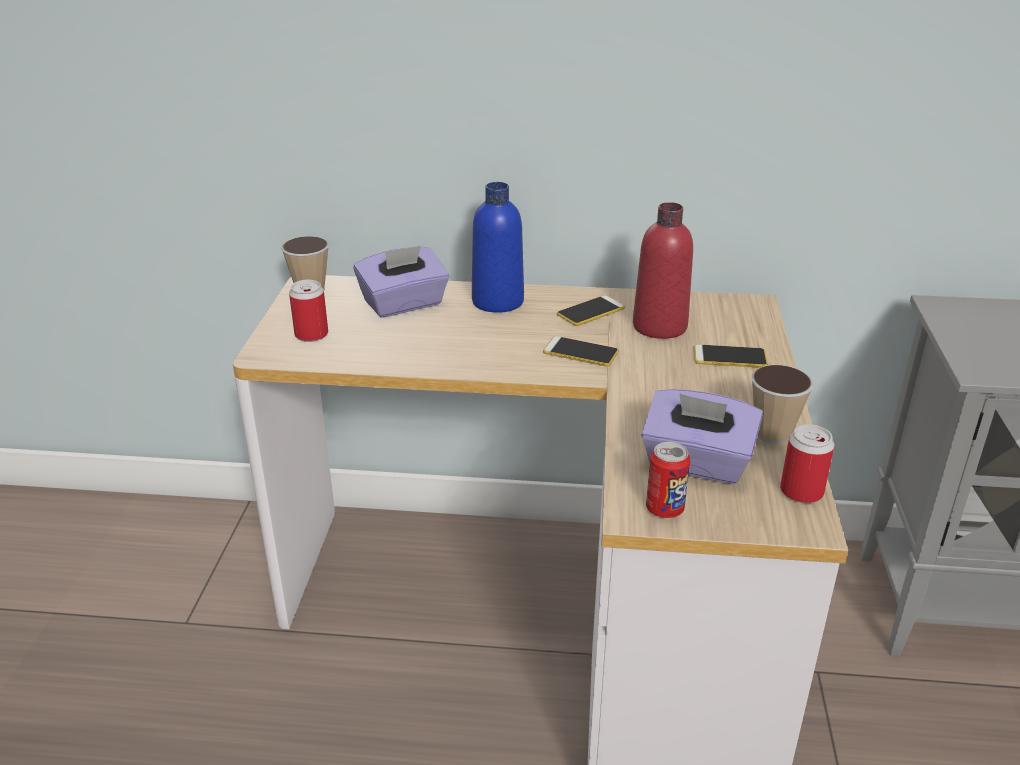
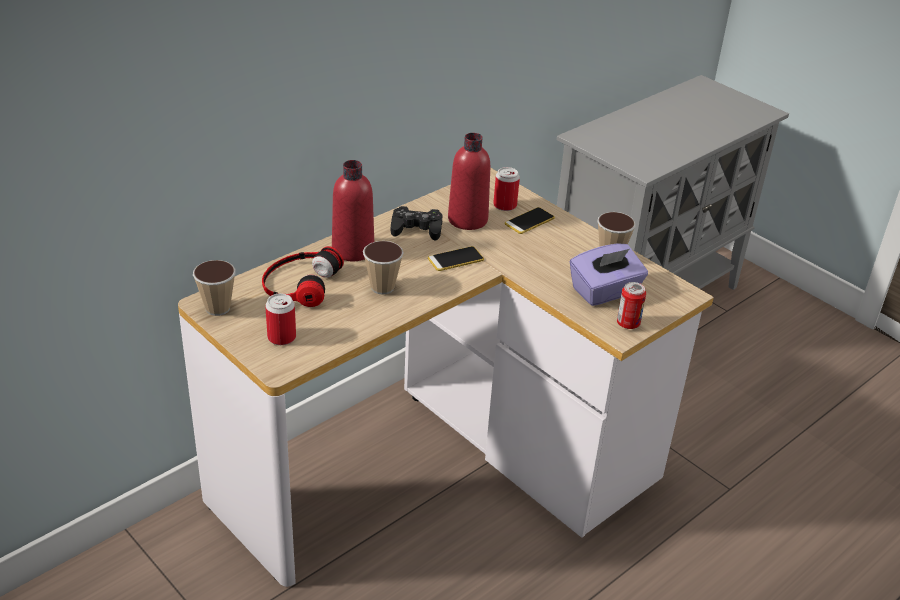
camera: 50 degrees left, 5 degrees up
purple tissue box [354,246,449,318] -> headphones [262,246,344,307]
blue bottle [472,182,524,313] -> red bottle [332,160,374,261]
phone [557,295,625,326] -> black game controller [391,206,442,241]
can [780,424,835,503] -> can moved to [493,167,520,211]
none -> cup [363,241,404,295]

